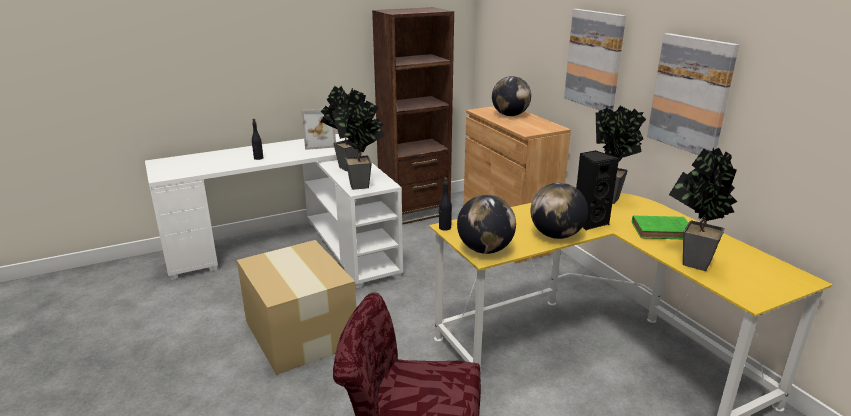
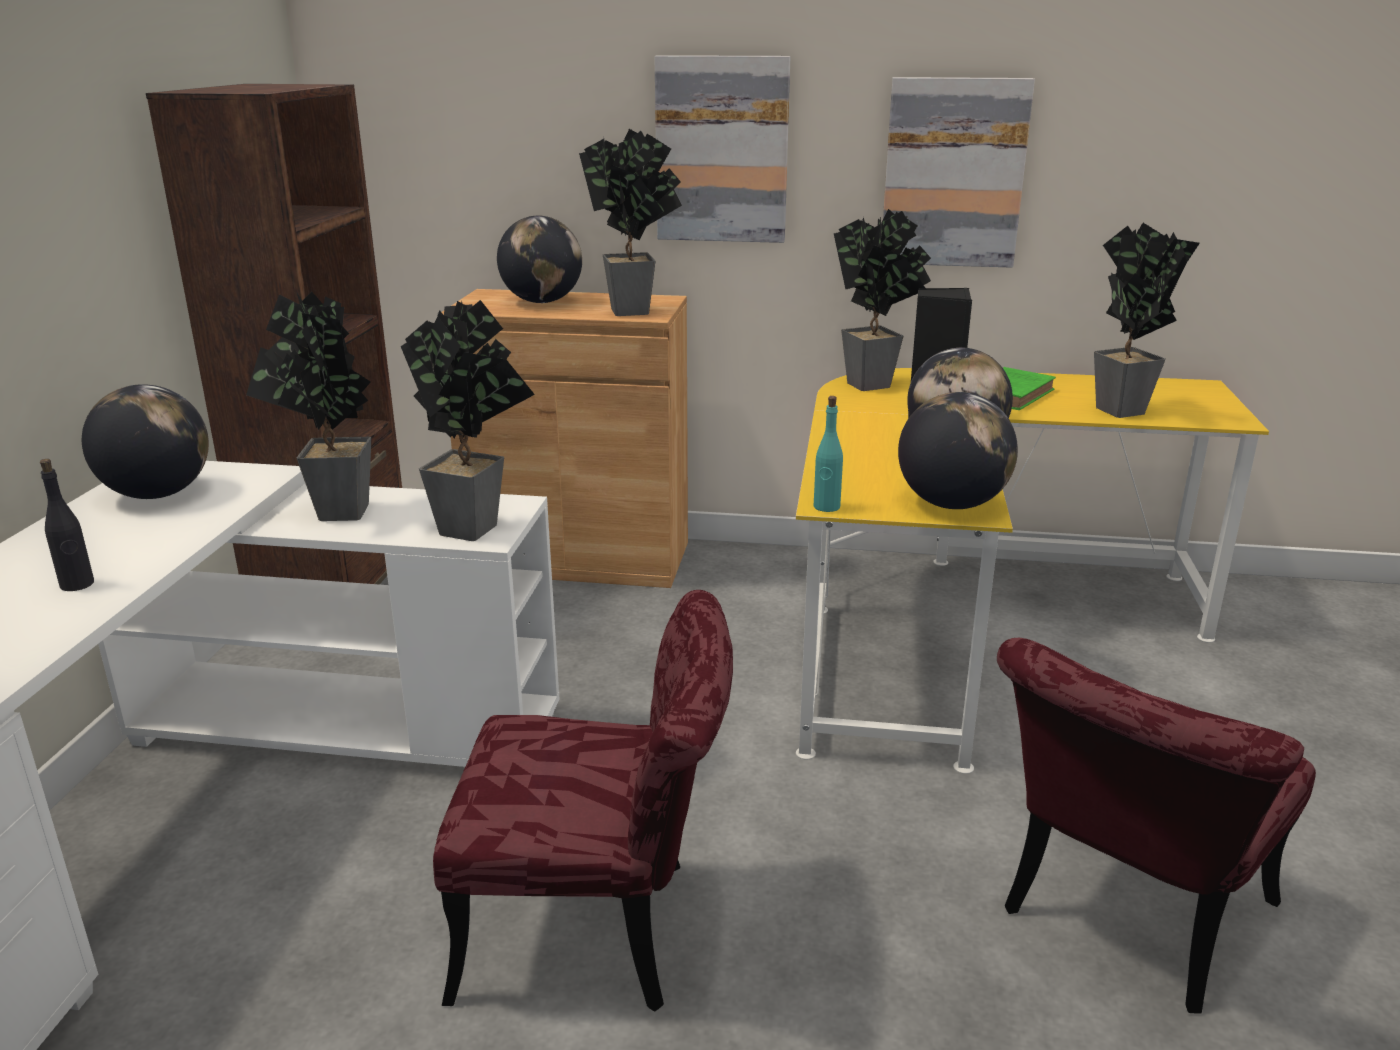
camera: 55 degrees left, 0 degrees up
cardboard box [237,240,356,375] -> red chair [433,590,733,1012]
picture frame [302,109,336,150] -> globe [82,384,209,499]
black bottle [439,177,452,231] -> turquoise bottle [814,396,843,512]
none -> potted plant [579,129,682,316]

